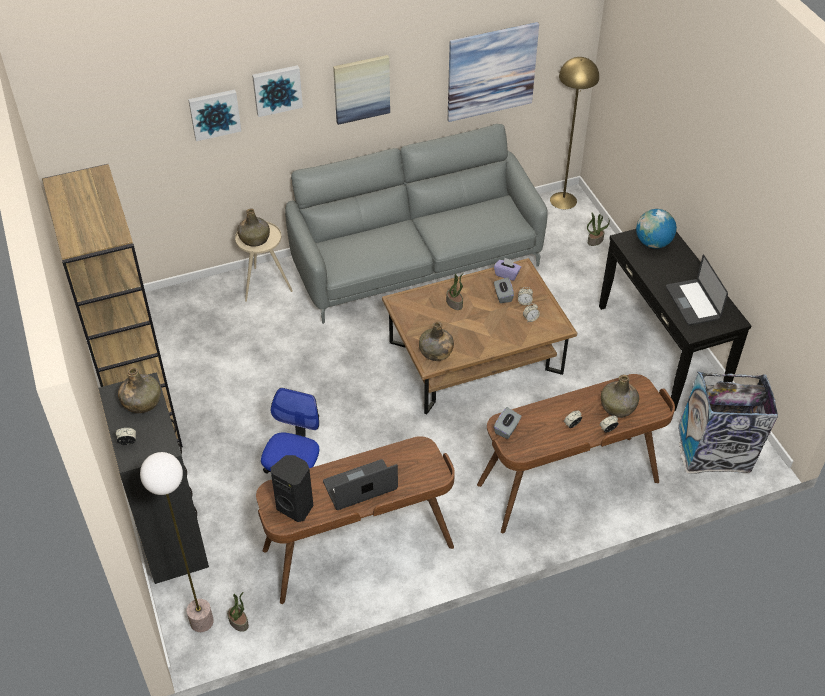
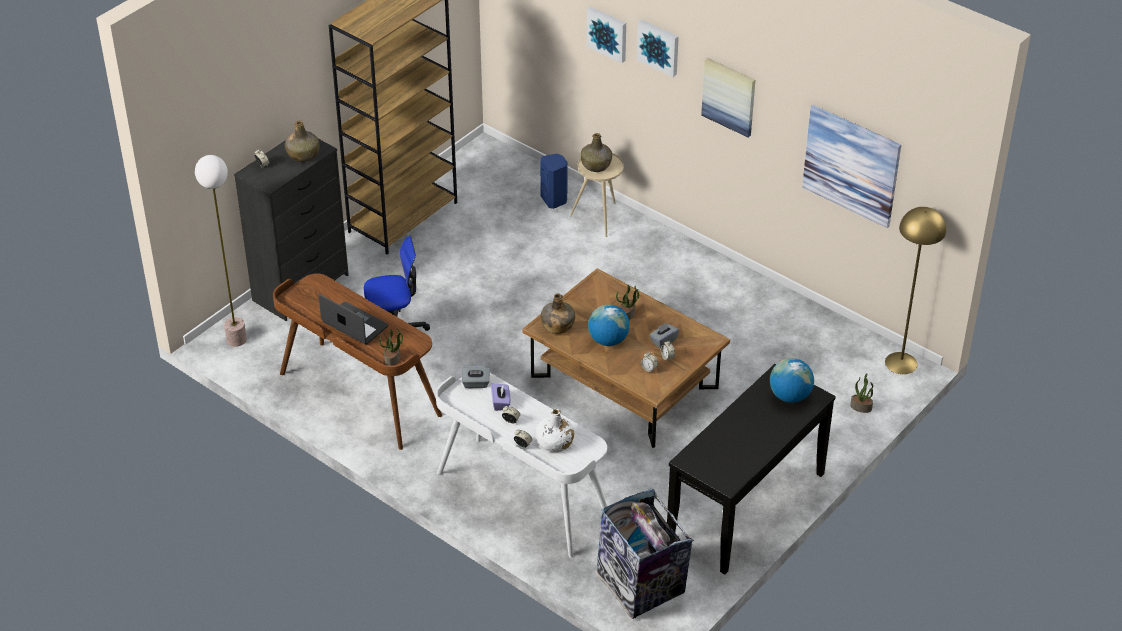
camera: 60 degrees right, 5 degrees down
potted plant [227,592,249,632] -> potted plant moved to [379,328,403,366]
black speaker [271,455,313,522] -> none
grey sofa [285,124,548,324] -> none
brown desk [477,374,675,534] -> white desk [436,373,607,558]
purple tissue box [494,257,521,281] -> purple tissue box moved to [491,383,510,411]
green bottle [601,375,639,418] -> white bottle [536,409,574,452]
laptop [666,254,728,325] -> none
none -> blue speaker [540,154,567,209]
none -> globe [588,304,630,346]

